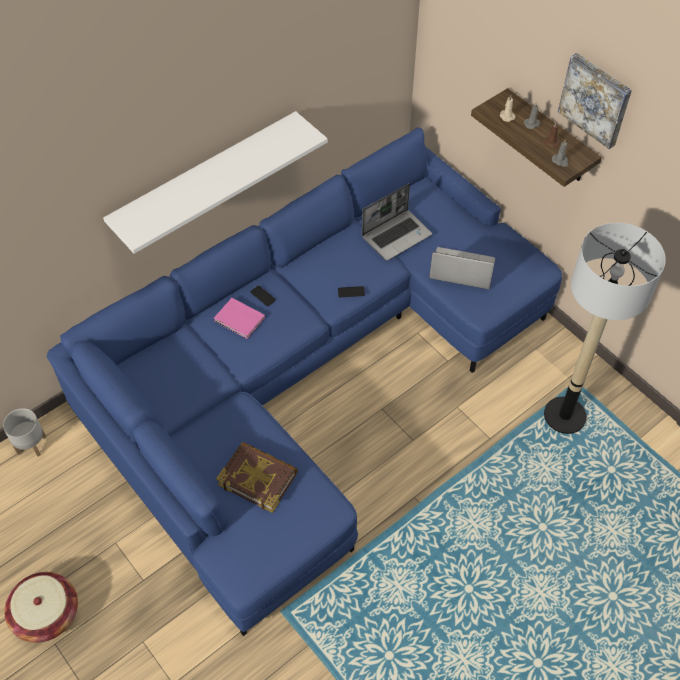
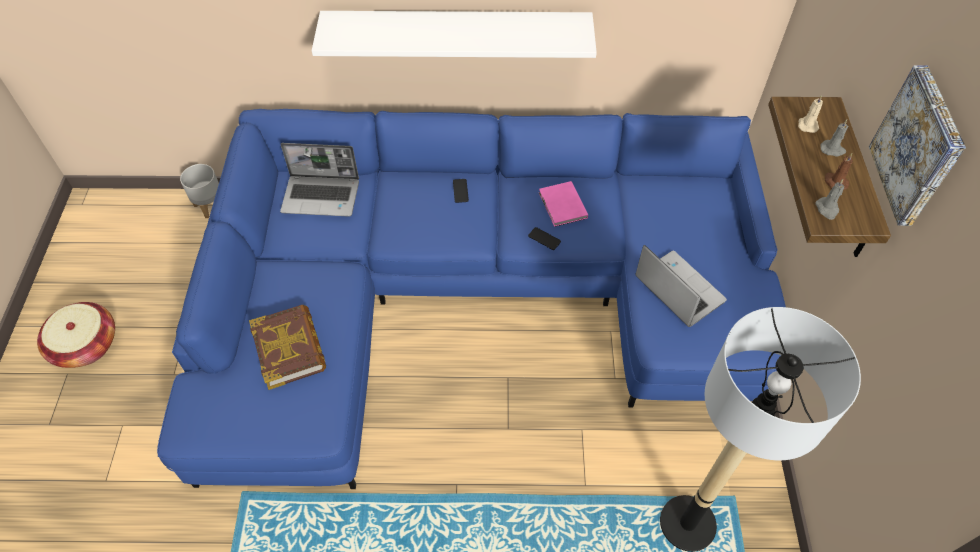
camera: 40 degrees right, 0 degrees up
pink book [214,298,265,339] -> pink book moved to [539,181,588,227]
laptop [362,183,432,261] -> laptop moved to [280,143,359,217]

